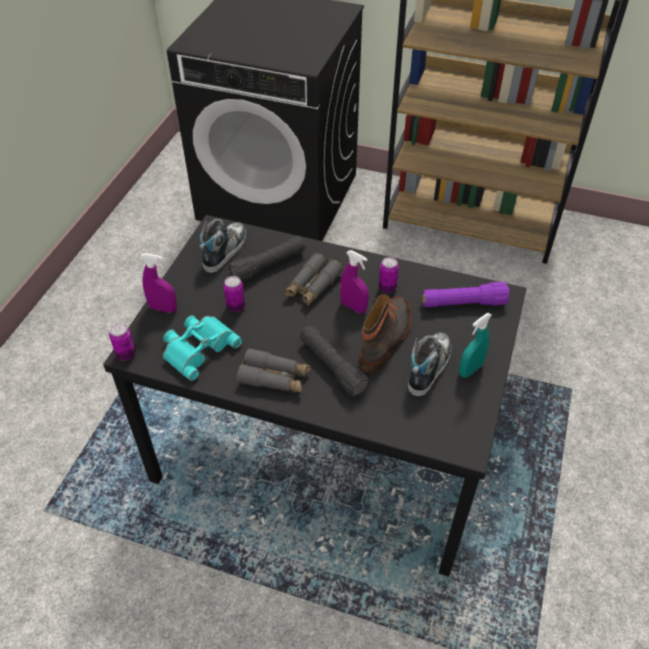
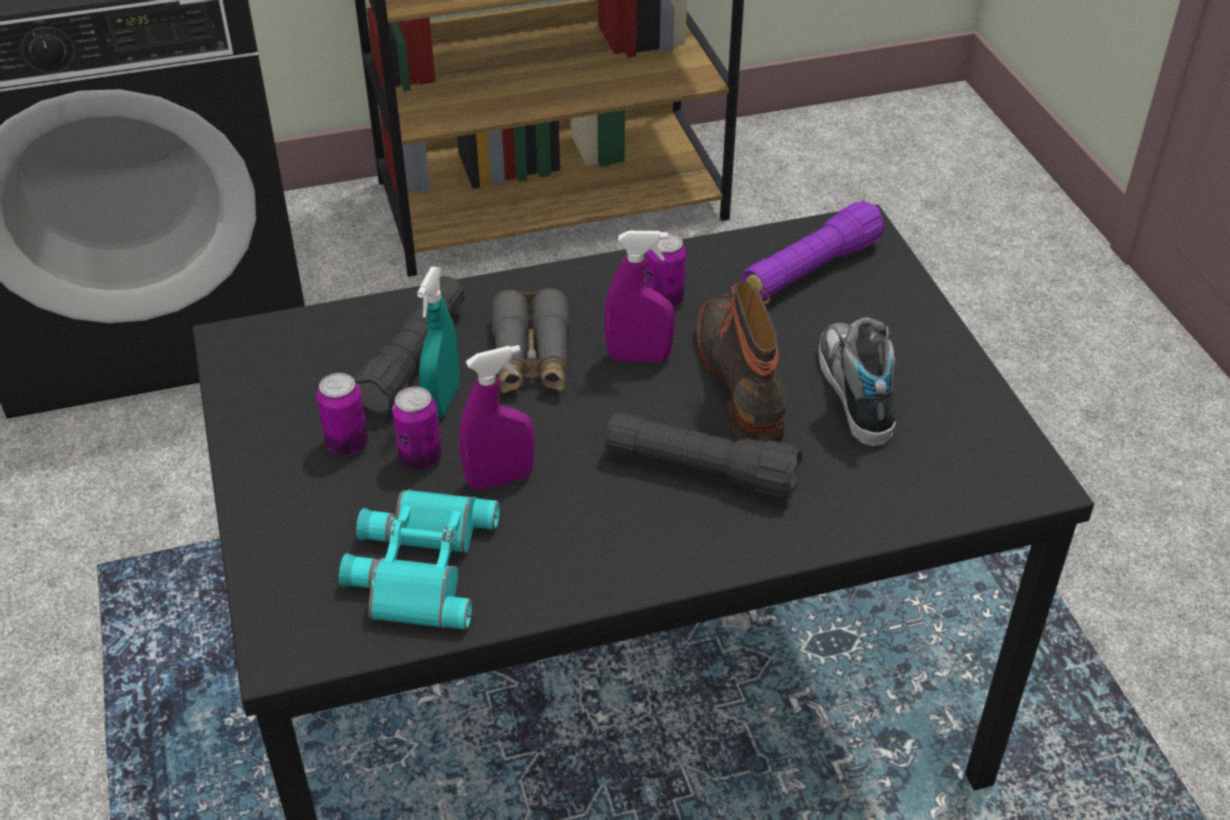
camera: 35 degrees left, 5 degrees down
can [109,323,136,361] -> can moved to [316,373,368,456]
purple spray bottle [141,253,177,313] -> purple spray bottle moved to [459,345,535,490]
shoe [199,219,246,273] -> none
grey binoculars [237,348,311,393] -> none
turquoise spray bottle [459,313,492,378] -> turquoise spray bottle moved to [417,267,459,418]

